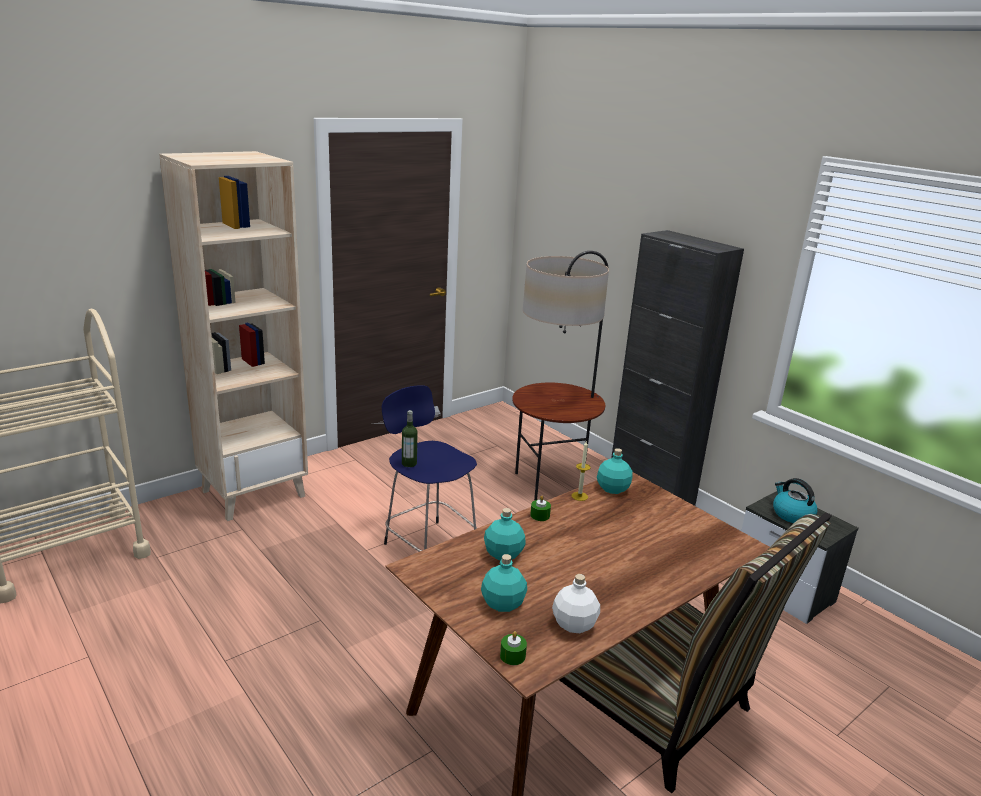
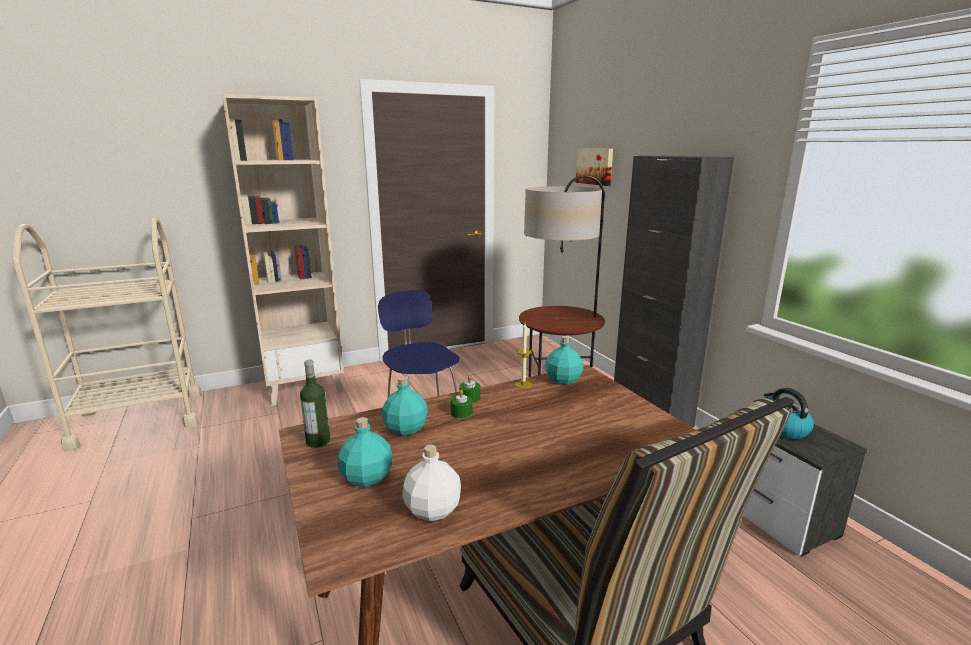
camera: 15 degrees right, 5 degrees down
bottle [402,410,418,467] -> bottle moved to [300,360,330,448]
green candle [500,631,527,665] -> green candle moved to [450,389,473,419]
none -> picture [576,149,613,186]

